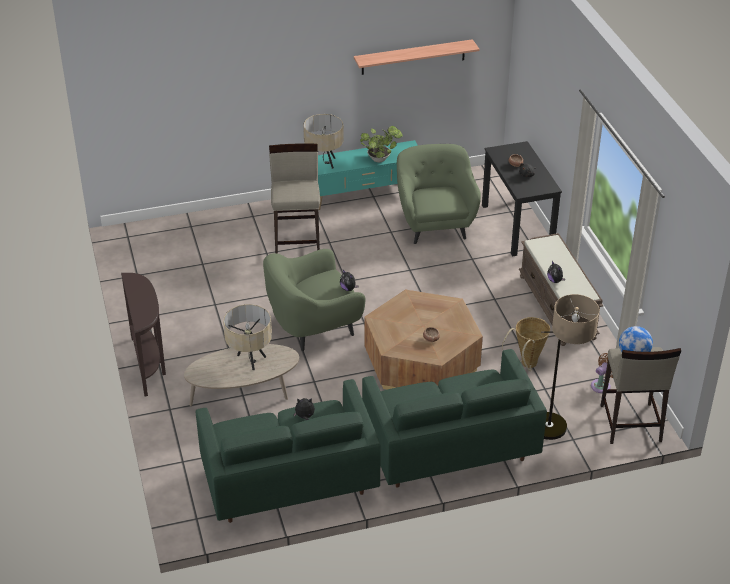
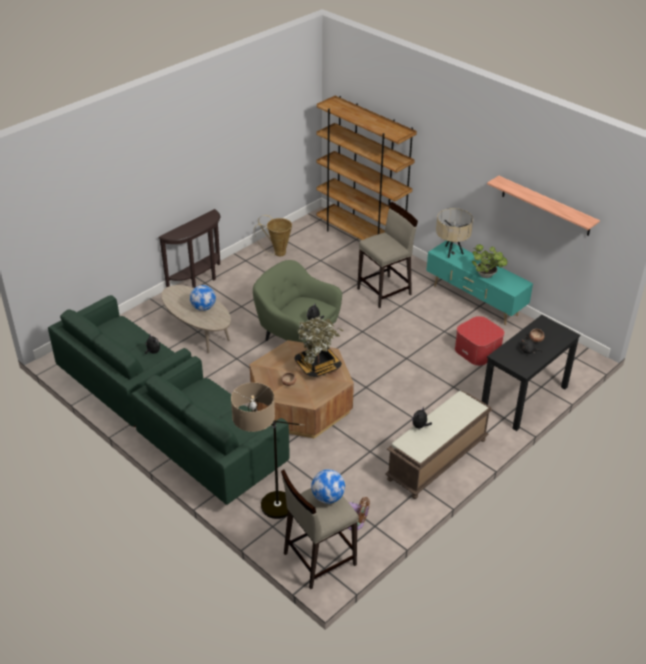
camera: 60 degrees right, 0 degrees up
beige table lamp [223,304,272,370] -> globe [190,285,216,311]
green armchair [397,144,481,244] -> ottoman [455,316,505,366]
basket [502,317,550,371] -> basket moved to [254,215,292,256]
none -> potted plant [294,317,344,377]
none -> brown bookcase [316,96,417,240]

